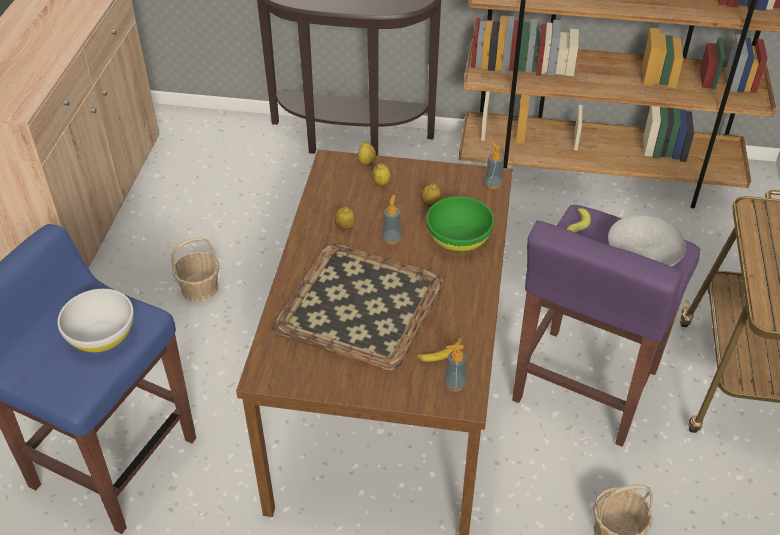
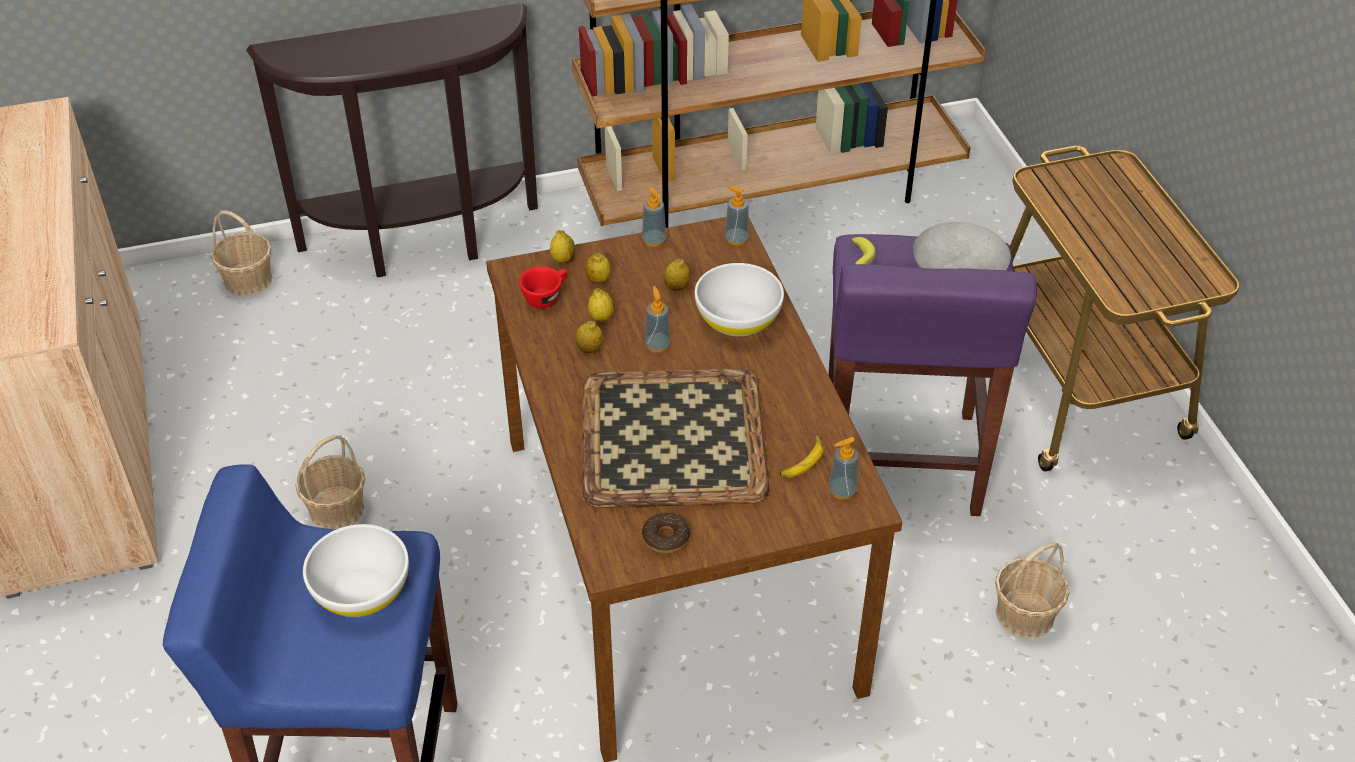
camera: 25 degrees left, 0 degrees up
green bowl [426,196,494,252] -> white bowl [694,263,784,336]
none -> basket [211,211,272,296]
none -> red cup [519,266,568,308]
none -> lemon [588,288,615,321]
none -> soap dispenser [642,187,666,247]
none -> donut [642,513,690,554]

